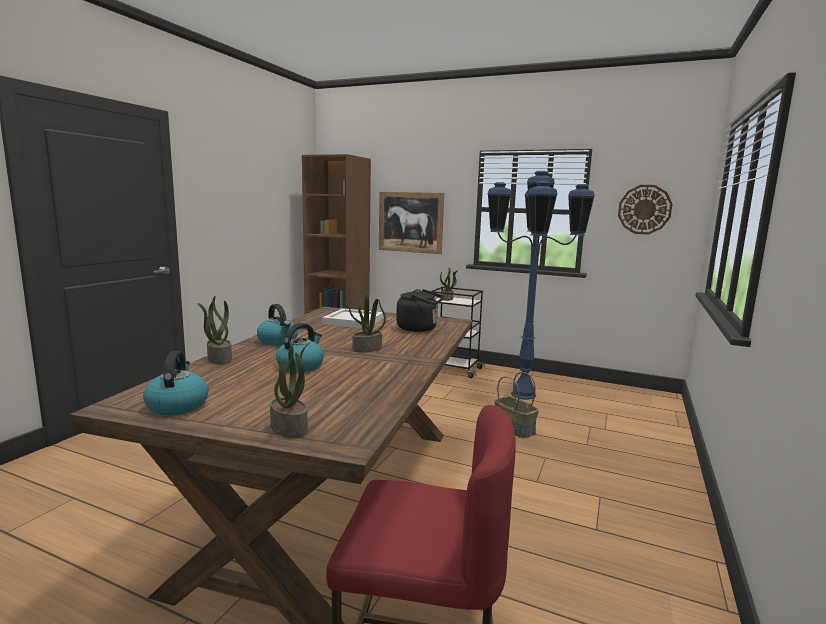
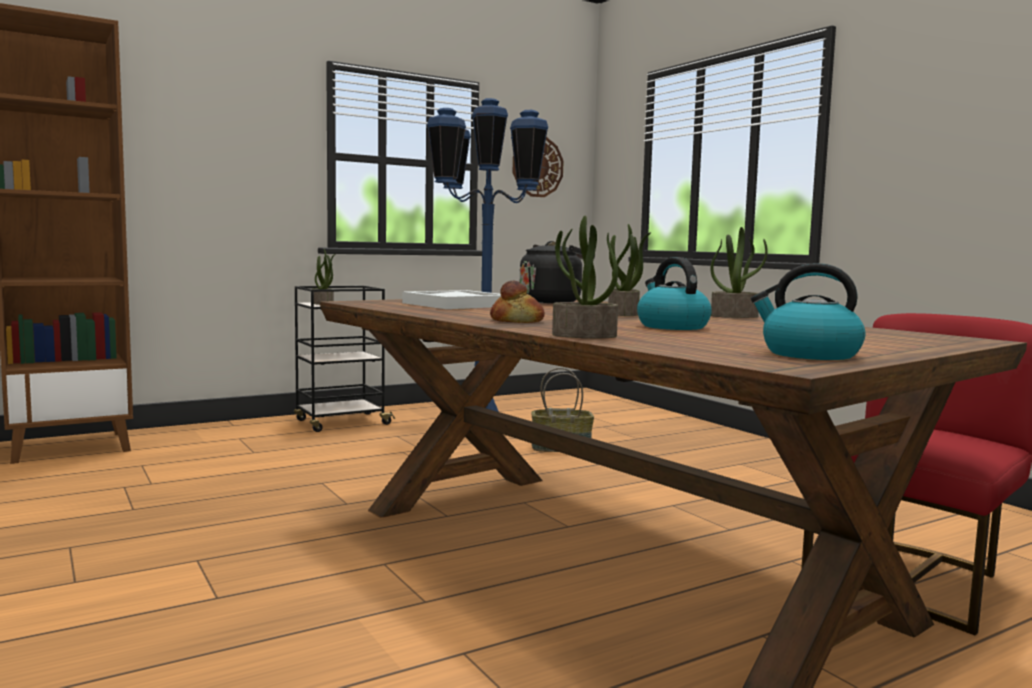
camera: 55 degrees left, 5 degrees down
kettle [257,304,298,345] -> bread [490,281,545,323]
potted plant [270,341,309,438] -> potted plant moved to [710,227,768,318]
picture [379,192,444,254] -> none

